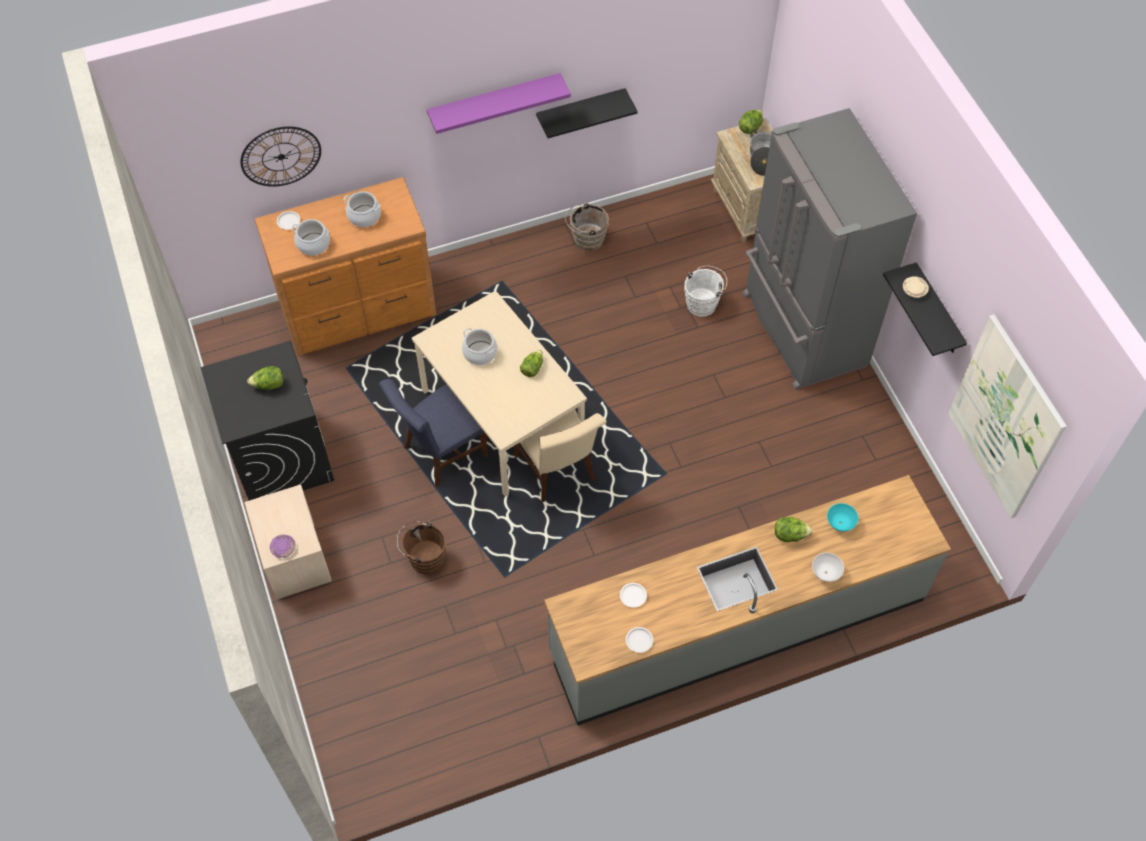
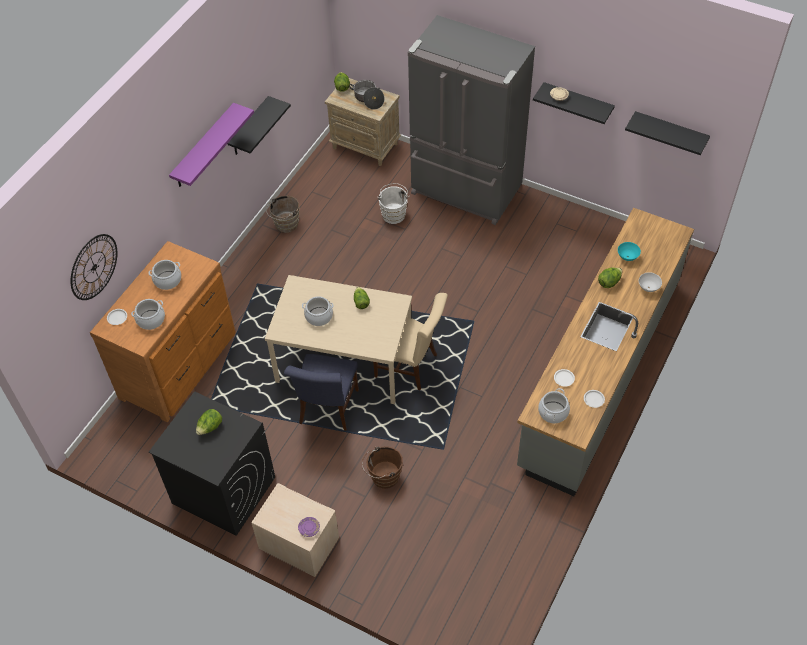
camera: 40 degrees left, 5 degrees down
picture [948,314,1067,518] -> black shelf [625,111,710,155]
none -> cooking pot [538,388,570,423]

